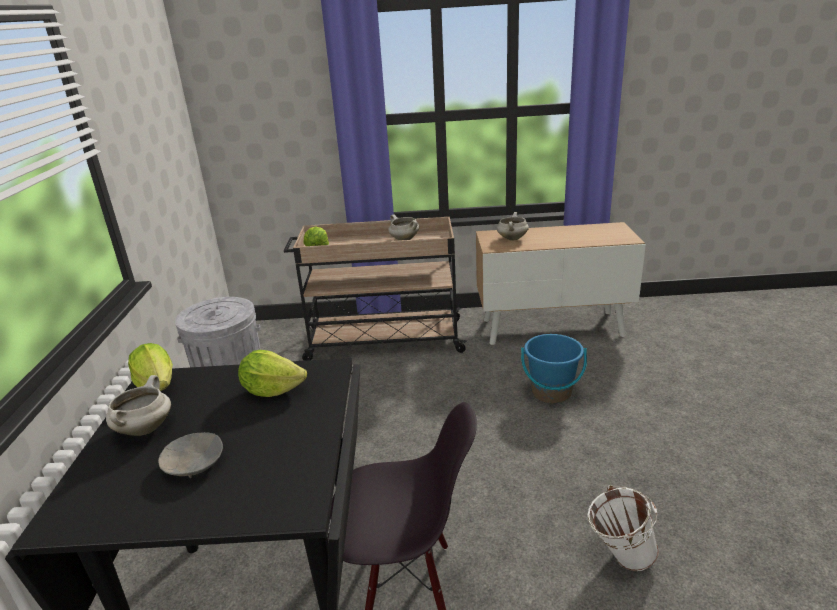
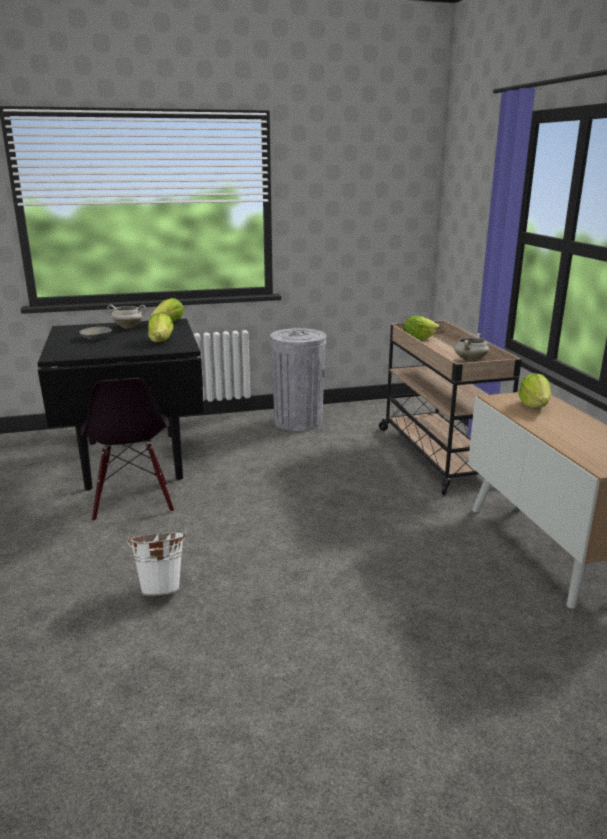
camera: 75 degrees right, 5 degrees down
white cooking pot [497,212,529,240] -> lettuce [519,373,551,408]
blue bucket [521,334,587,403] -> none

